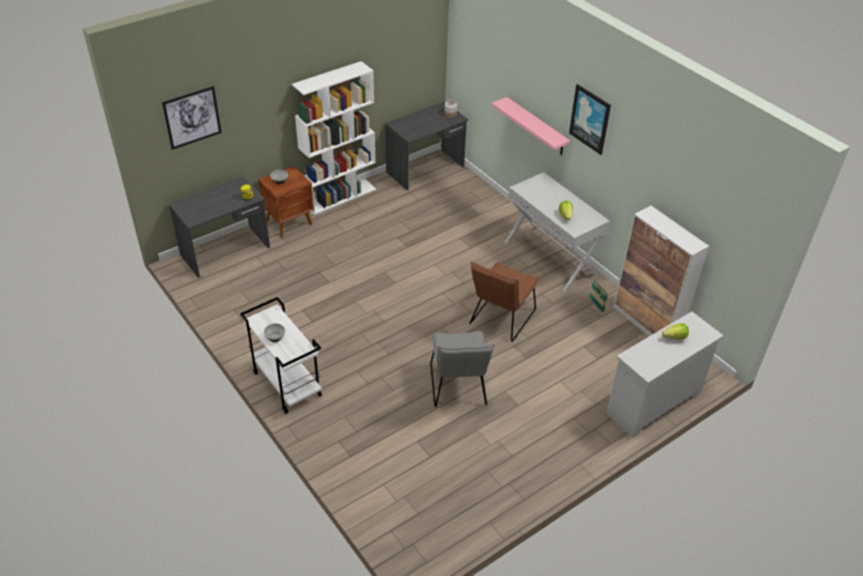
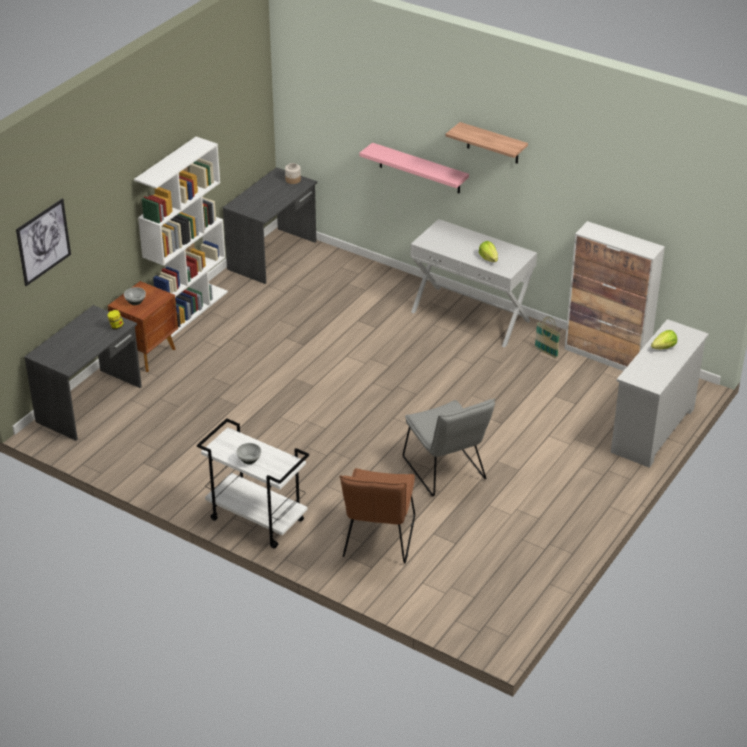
camera: 20 degrees left, 5 degrees down
brown chair [469,262,539,342] -> brown chair moved to [340,468,415,564]
picture [569,84,611,155] -> shelf [446,122,528,164]

